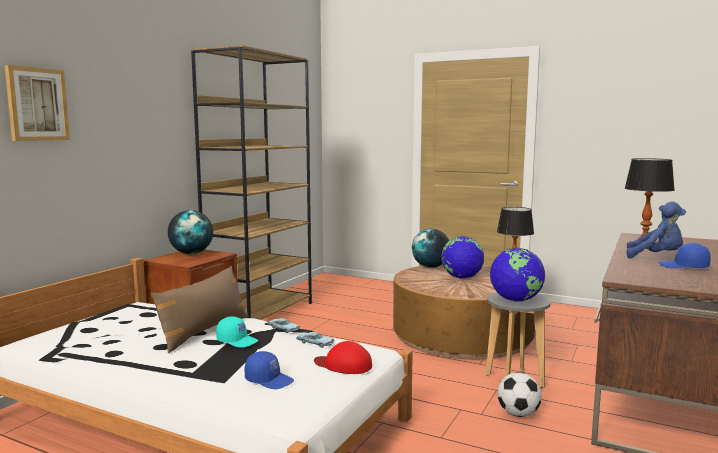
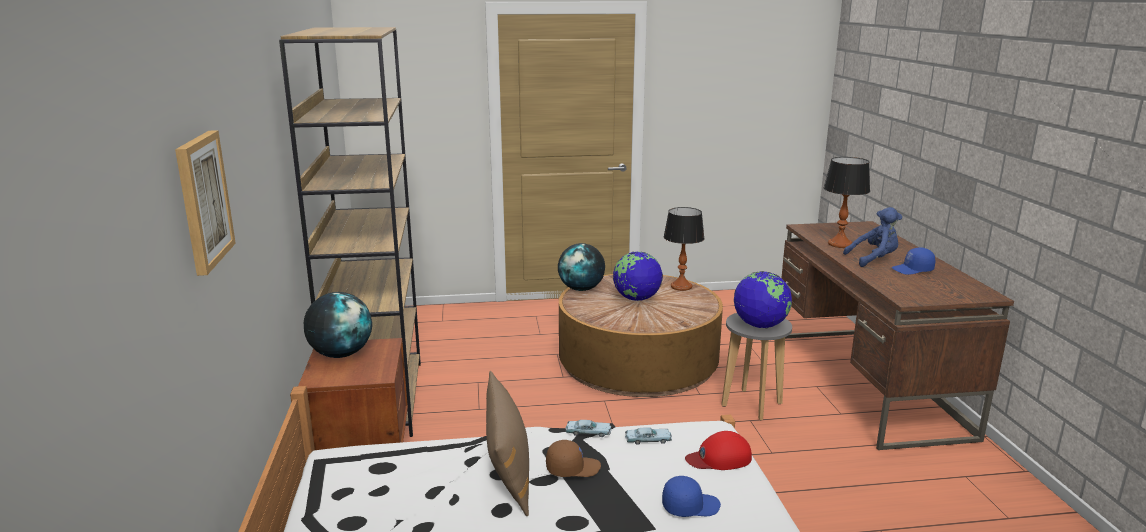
camera: 35 degrees left, 10 degrees up
turquoise cap [216,316,258,348] -> brown cap [546,440,601,477]
football [497,372,542,417] -> none

